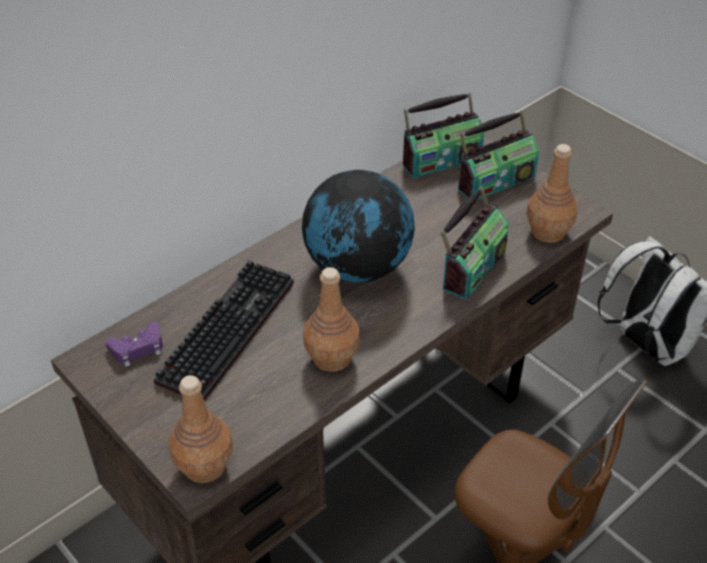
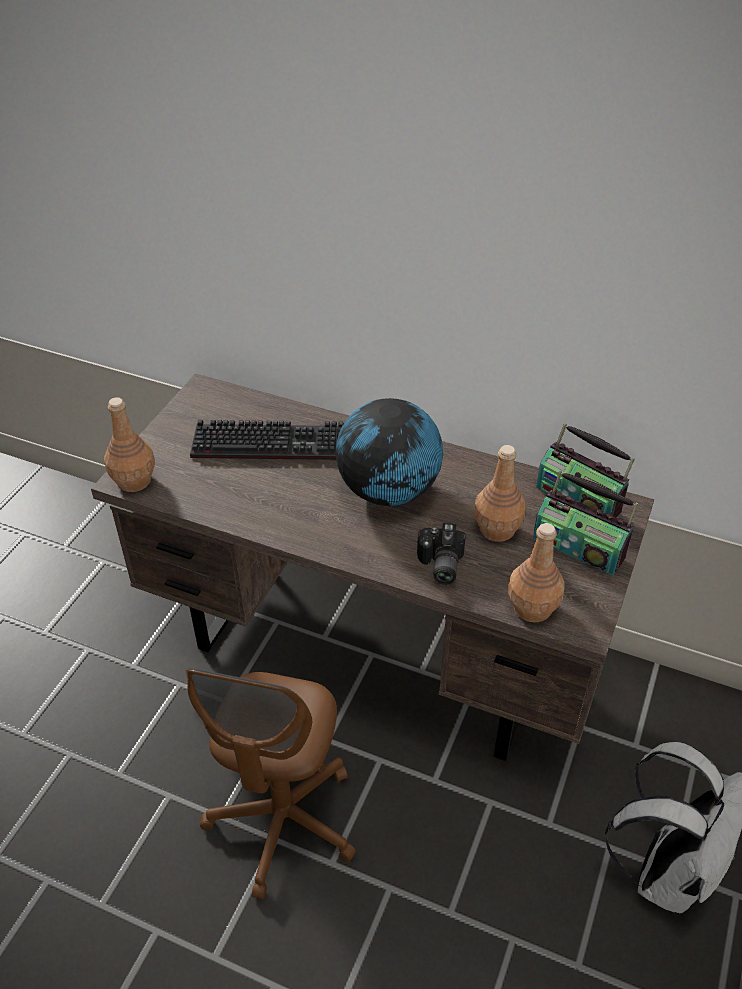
camera: 65 degrees right, 0 degrees up
purple game controller [105,322,163,367] -> none
brown bottle [303,267,360,372] -> brown bottle moved to [474,445,526,542]
radio [441,186,509,300] -> camera [417,523,466,585]

